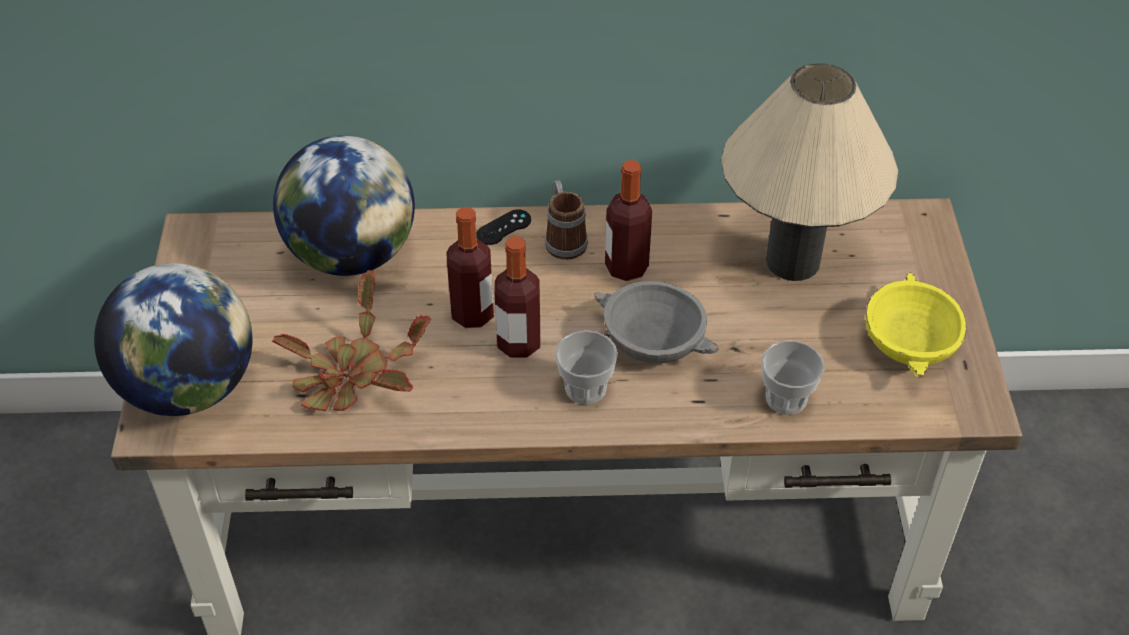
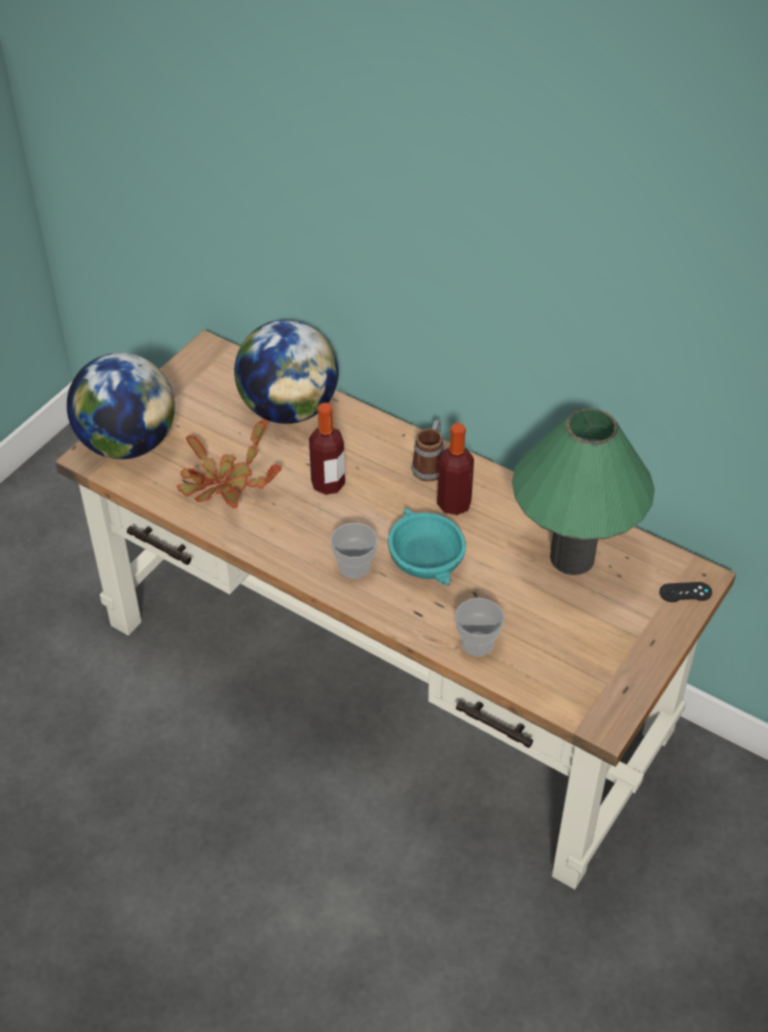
camera: 35 degrees right, 0 degrees up
black game controller [477,209,531,245] -> black game controller moved to [659,582,712,602]
bottle [495,237,540,358] -> none
grey bowl [594,281,719,363] -> turquoise bowl [388,508,466,586]
beige table lamp [721,63,898,281] -> green table lamp [512,408,655,575]
yellow bowl [865,272,967,378] -> none

